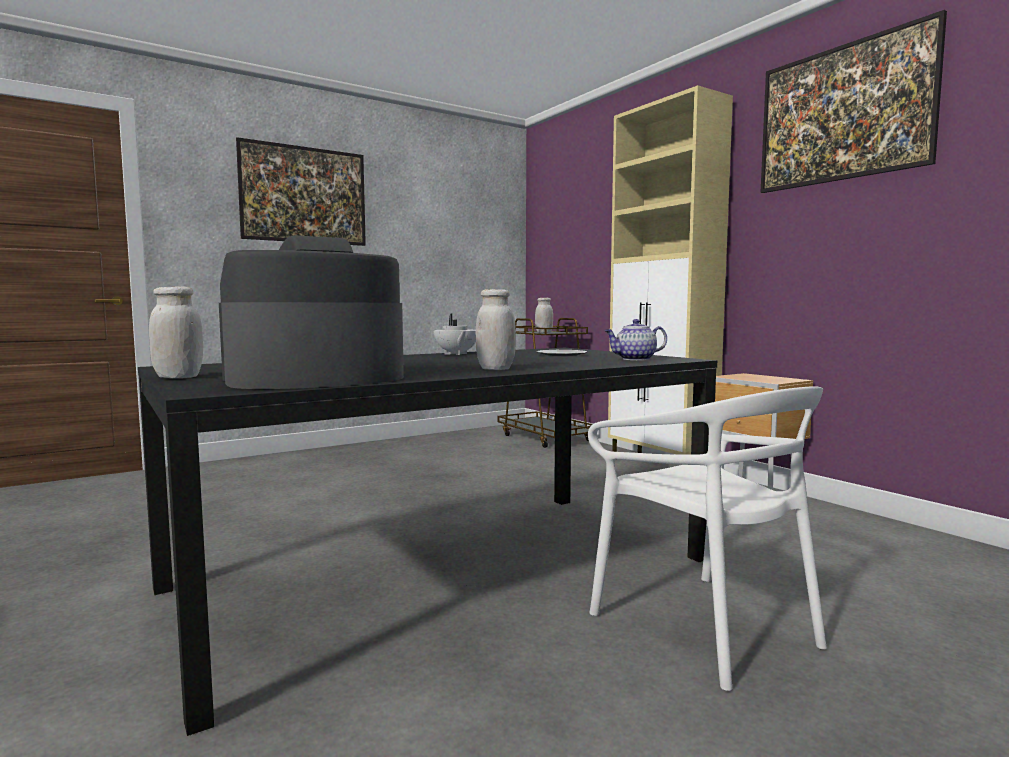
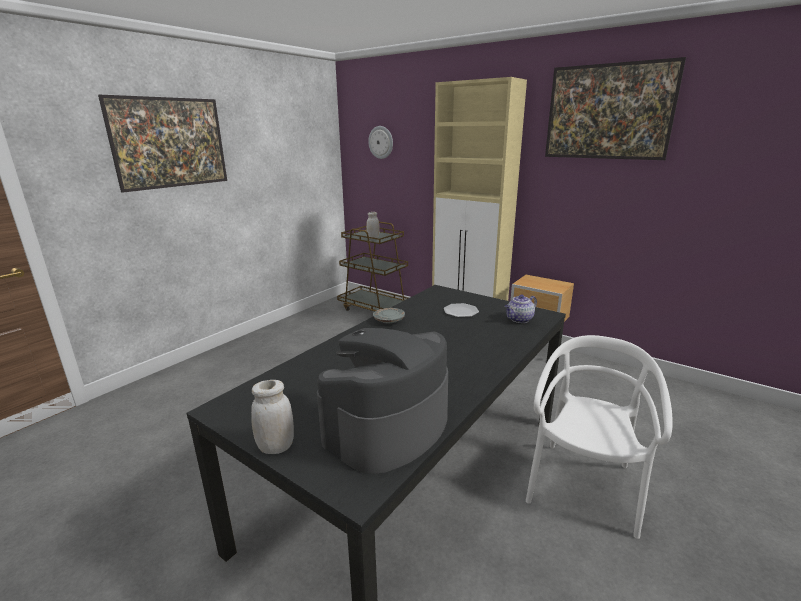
camera: 20 degrees left, 15 degrees up
white teapot [433,313,476,355] -> grey plate [373,308,405,323]
white jar [476,289,516,370] -> none
white chair [588,386,827,691] -> white chair turned 105 degrees counterclockwise [526,335,672,539]
none -> wall clock [368,126,393,159]

